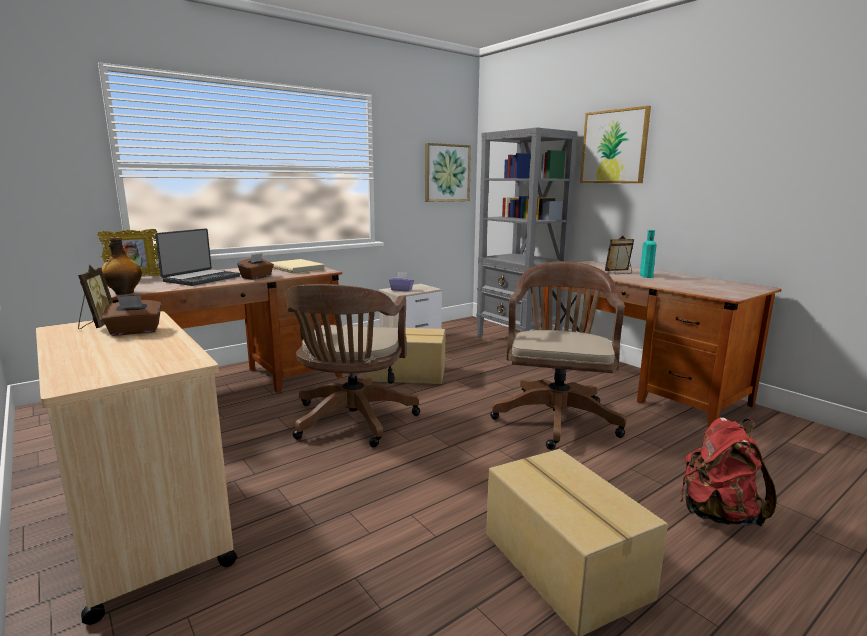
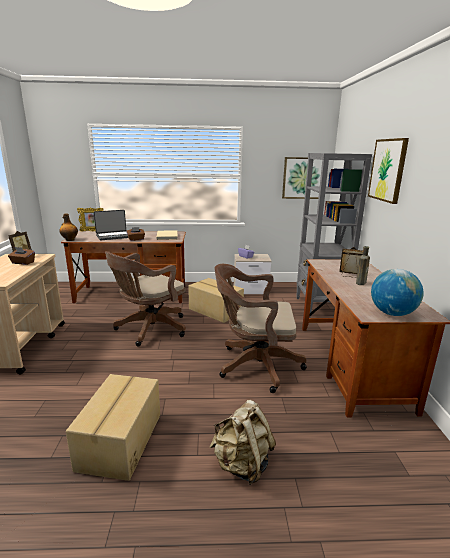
camera: 35 degrees right, 5 degrees up
brown office chair [490,261,627,450] -> brown office chair turned 135 degrees counterclockwise [214,264,307,393]
turquoise bottle [640,230,657,278] -> brown bottle [356,246,370,285]
red backpack [680,417,777,526] -> beige backpack [210,400,276,485]
none -> globe [371,269,424,316]

